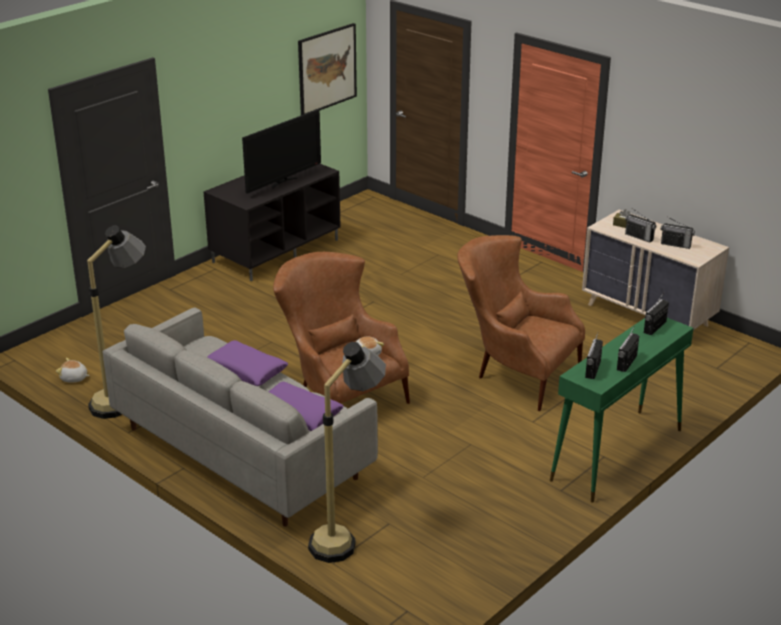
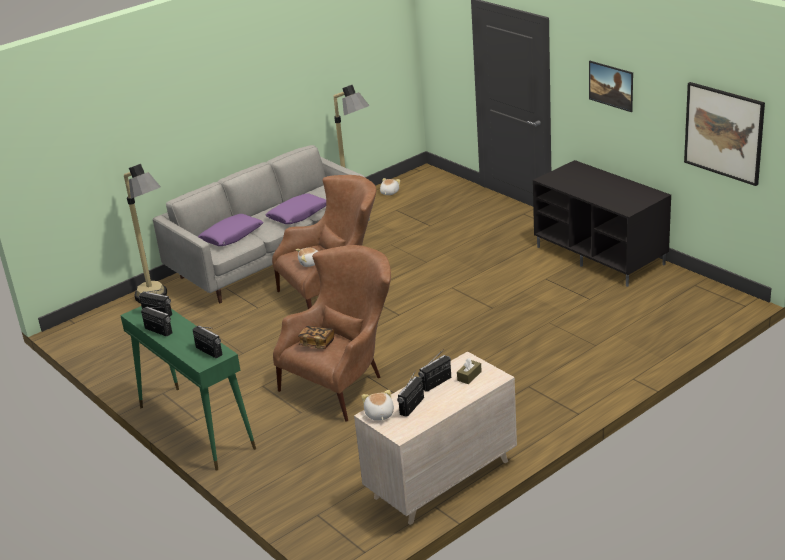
camera: 100 degrees right, 0 degrees up
television [242,109,321,194] -> none
none -> book [298,326,334,349]
none -> plush toy [362,390,394,421]
none -> picture [589,61,633,112]

